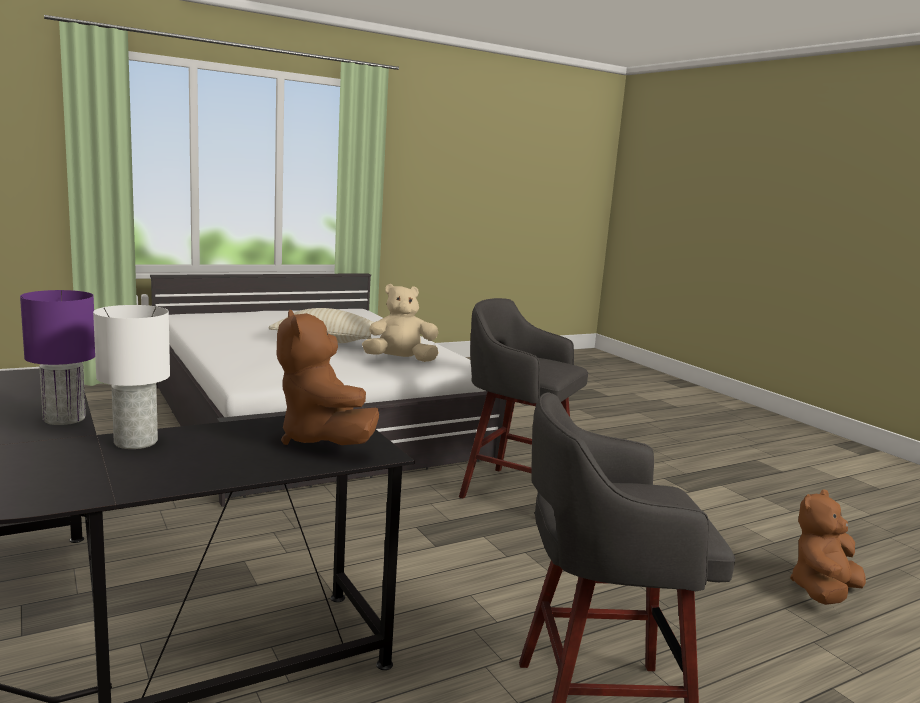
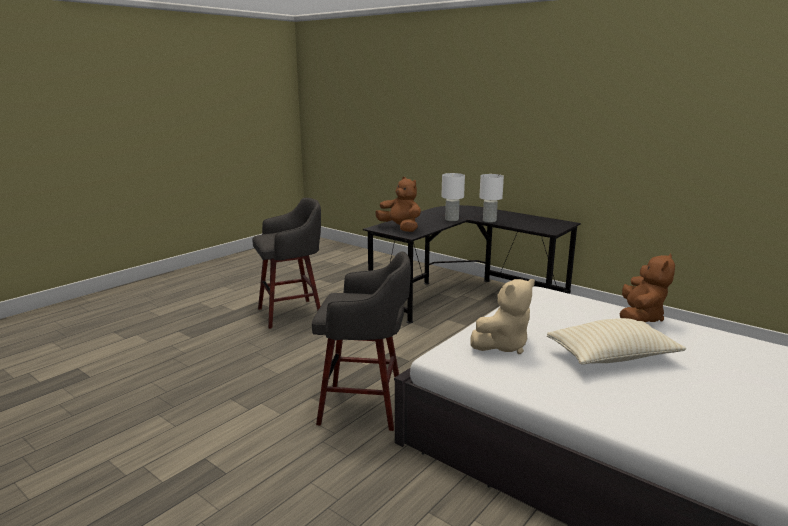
camera: 160 degrees right, 5 degrees up
purple table lamp [20,290,95,425] -> white table lamp [479,174,504,222]
brown plush toy [790,489,866,605] -> brown plush toy moved to [620,253,675,322]

